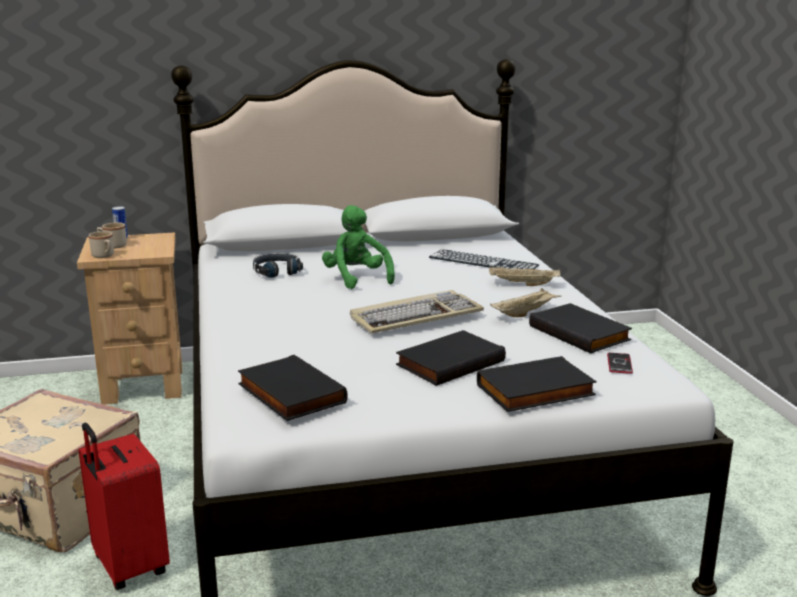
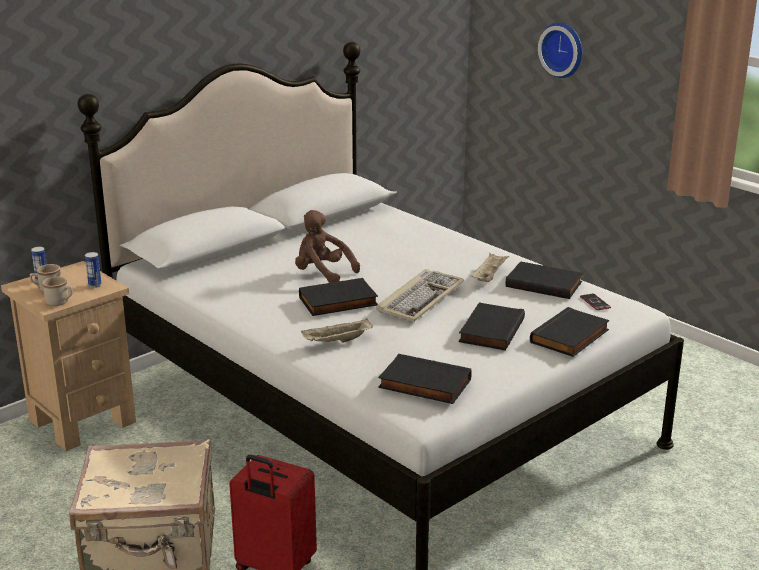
camera: 30 degrees left, 5 degrees up
black headphones [253,253,303,278] -> none
green plush toy [322,205,395,289] -> brown plush toy [295,210,360,283]
keyboard [429,249,539,269] -> none
beige tray [489,267,561,286] -> beige tray moved to [301,318,373,343]
none -> can [85,252,102,288]
none -> black book [299,278,378,316]
none -> wall clock [538,23,582,78]

